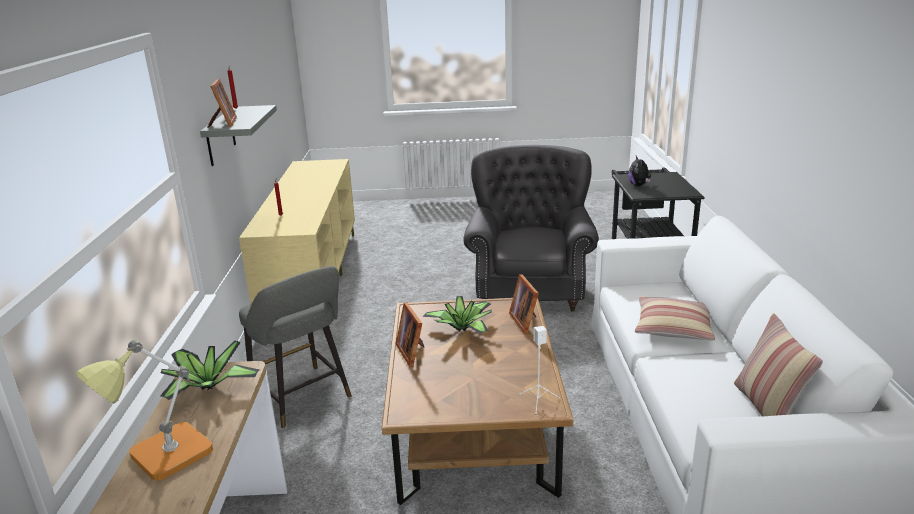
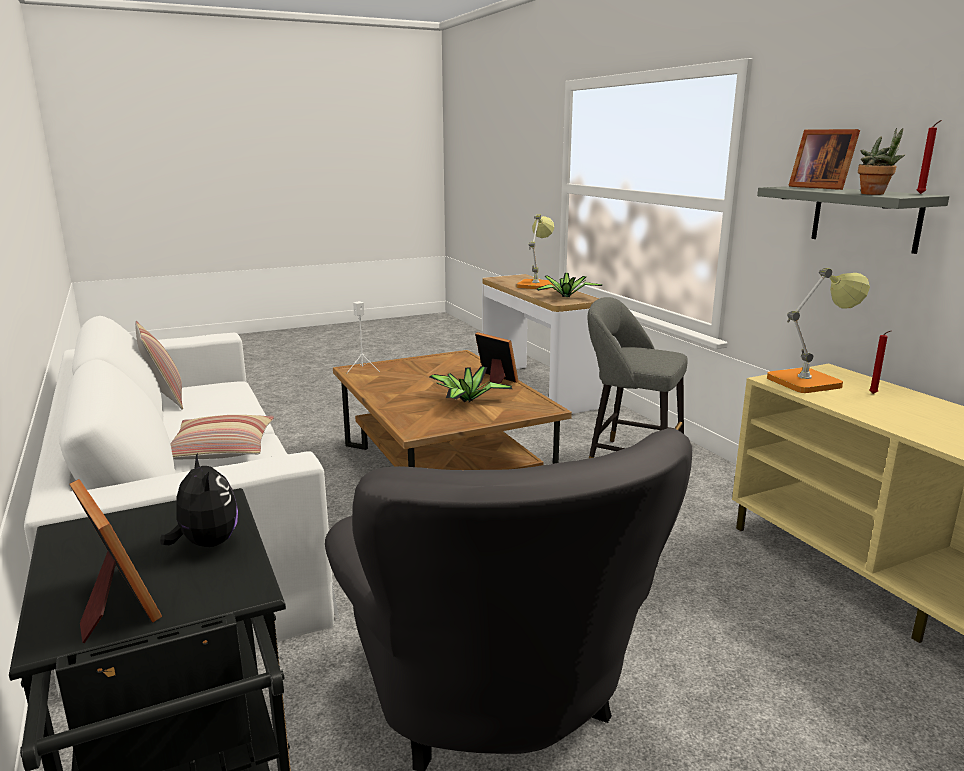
camera: 155 degrees right, 5 degrees down
picture frame [509,274,539,334] -> picture frame moved to [69,479,162,643]
none -> table lamp [767,268,870,393]
none -> potted plant [858,128,905,195]

